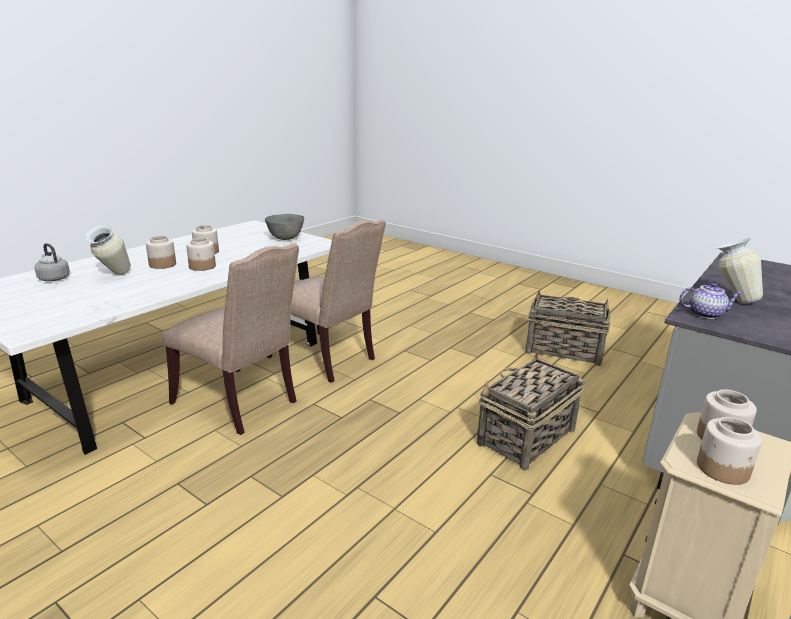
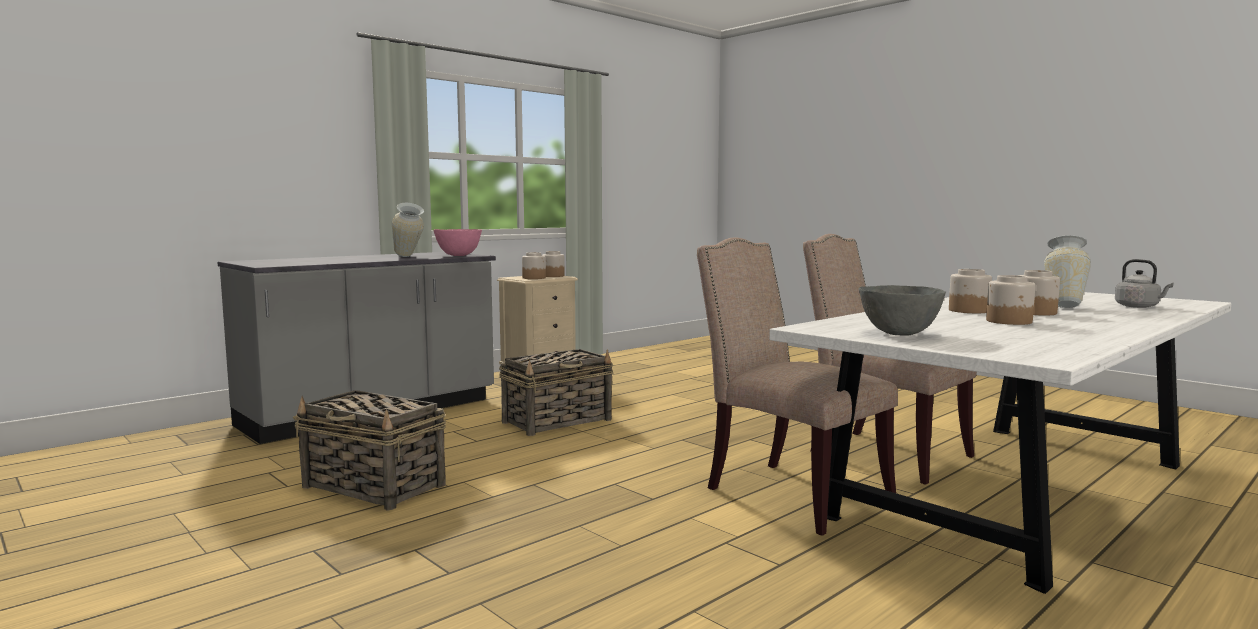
camera: 170 degrees left, 15 degrees down
teapot [679,283,742,319] -> pink bowl [433,229,482,256]

